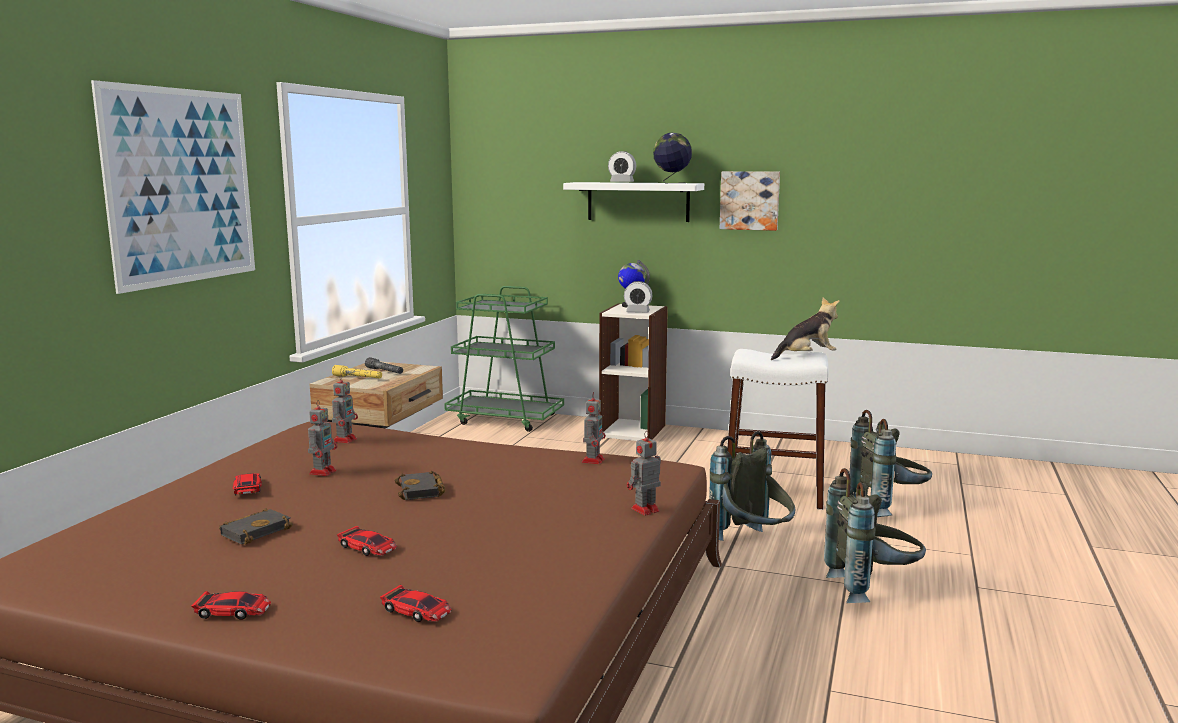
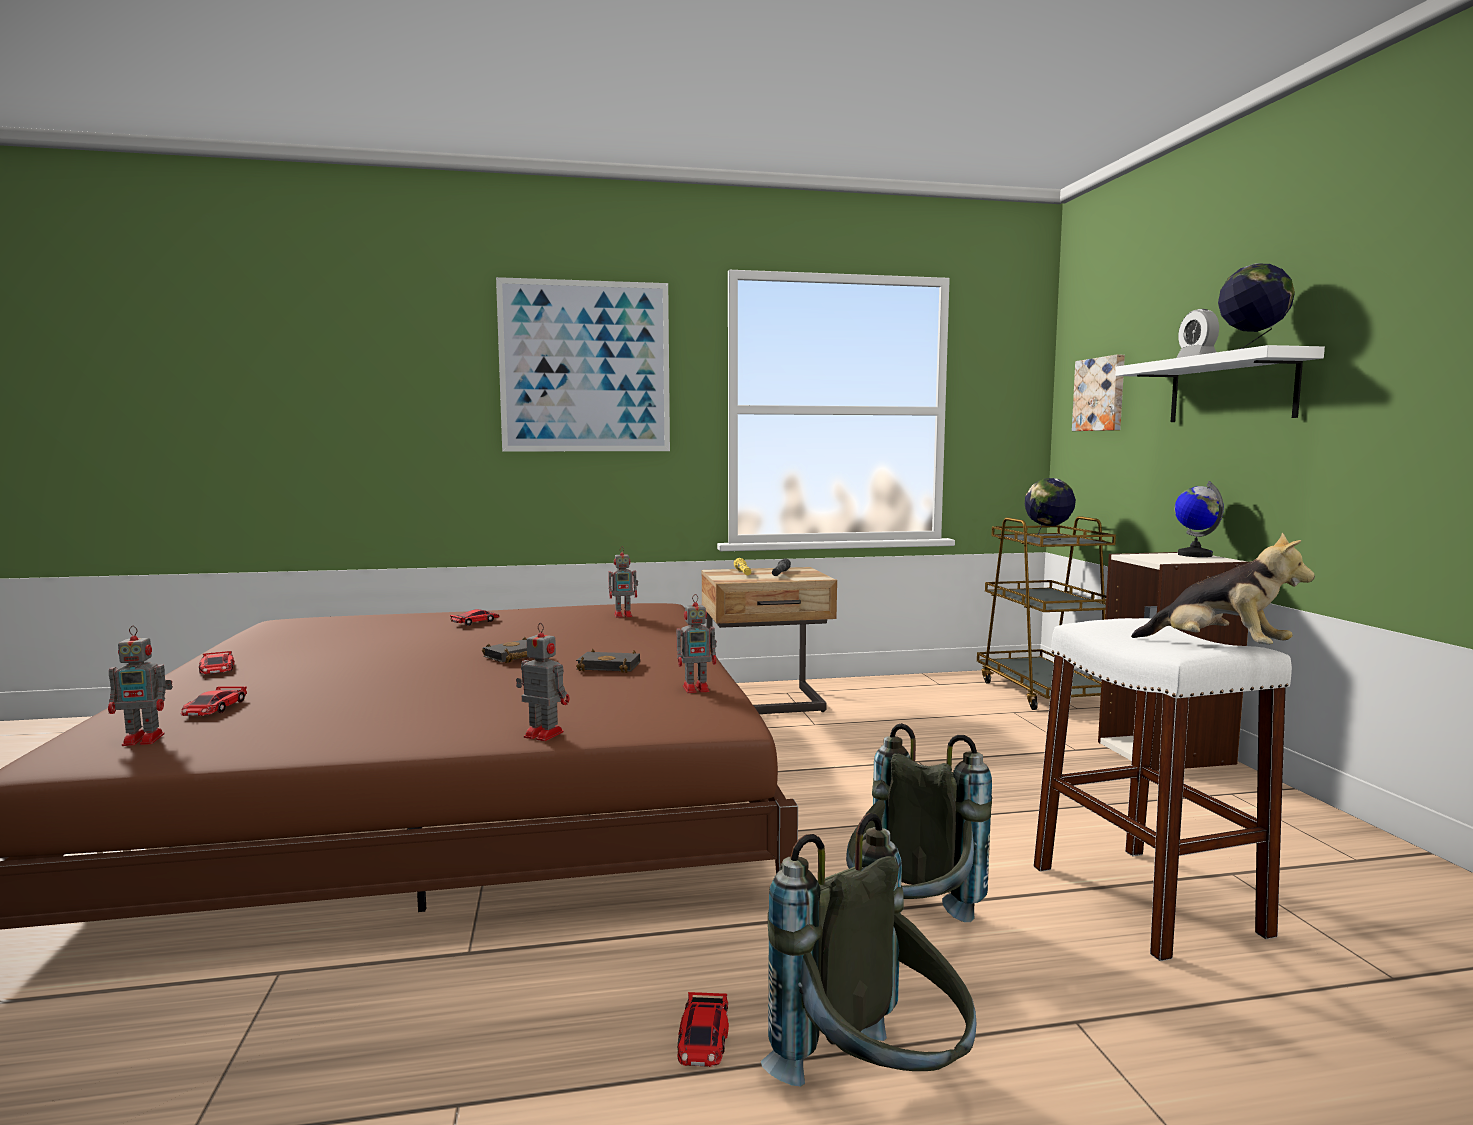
camera: 60 degrees right, 5 degrees down
black book [219,508,293,545] -> black book moved to [576,649,640,673]
toy robot [308,400,337,476] -> toy robot moved to [108,626,173,746]
toy car [337,526,397,556] -> toy car moved to [677,992,729,1067]
green cart [444,286,564,432] -> brown cart [977,516,1116,710]
alarm clock [624,281,652,313] -> none
picture [720,171,780,231] -> picture moved to [1072,355,1125,431]
grey backpack [849,410,932,517] -> none
none -> globe [1025,478,1076,541]

